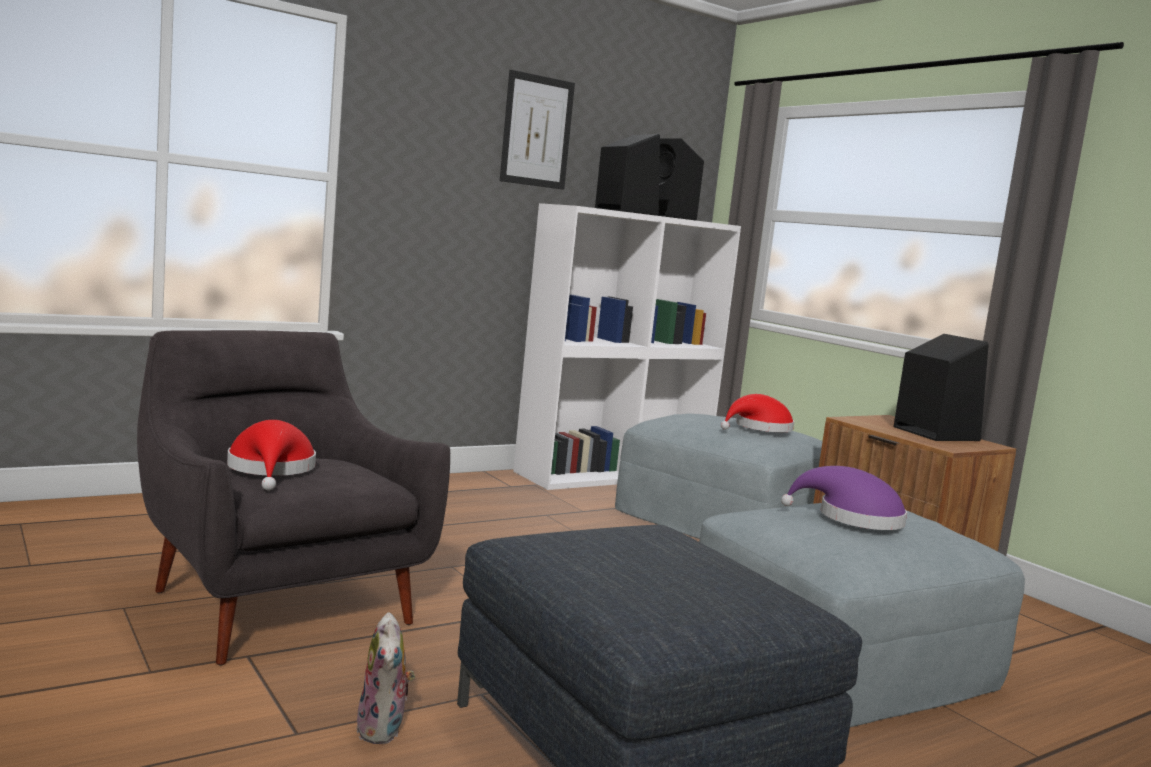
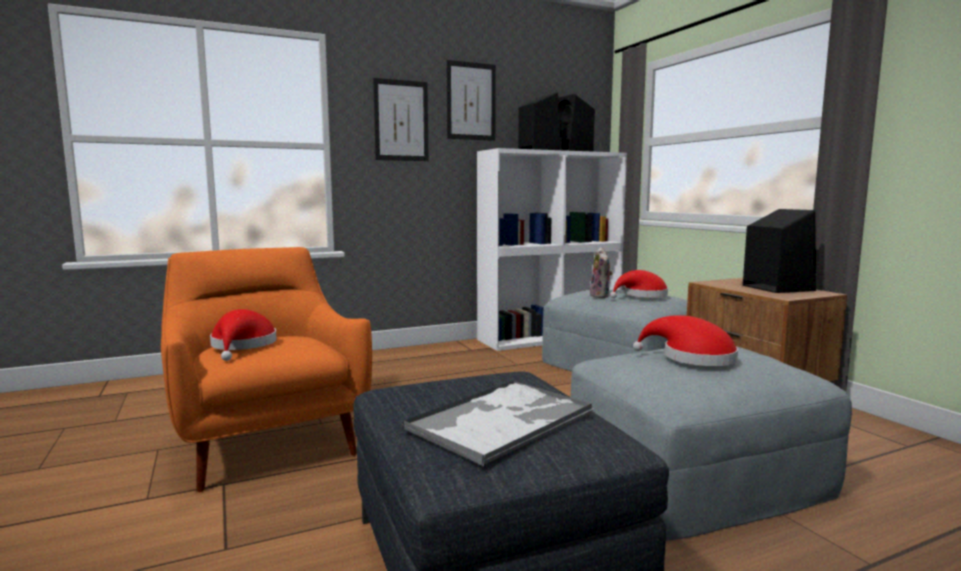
camera: 10 degrees right, 0 degrees up
grey armchair [137,330,450,666] -> orange armchair [161,247,372,492]
plush toy [356,612,415,744] -> plush toy moved to [590,247,613,298]
purple hat [781,466,907,530] -> red hat [633,315,738,366]
none -> picture [373,78,429,161]
none -> tray [402,380,594,466]

